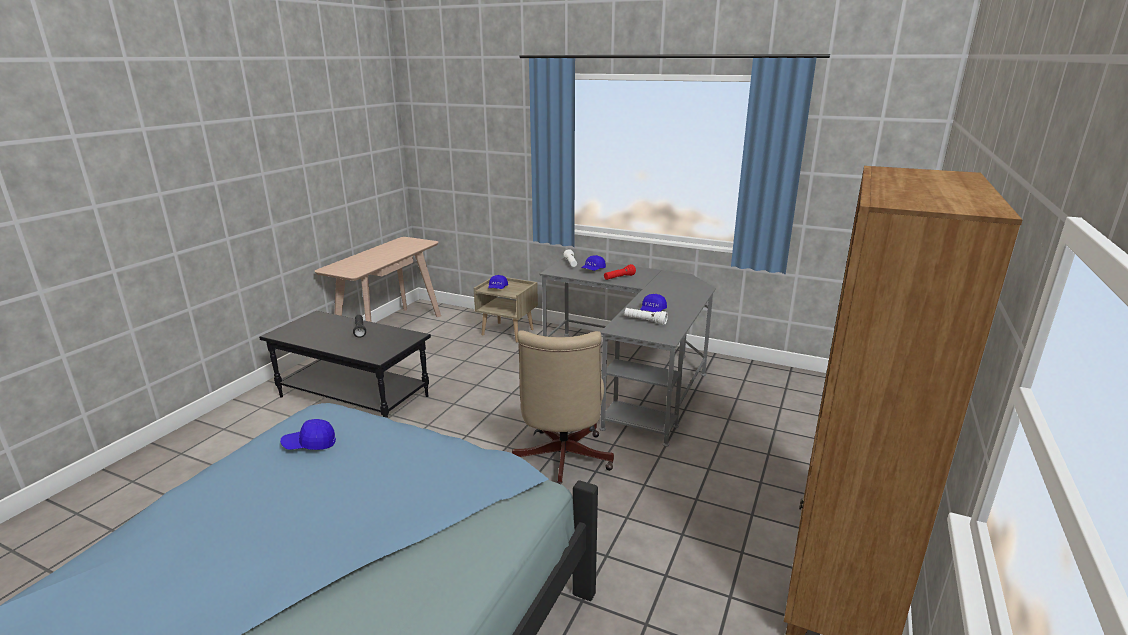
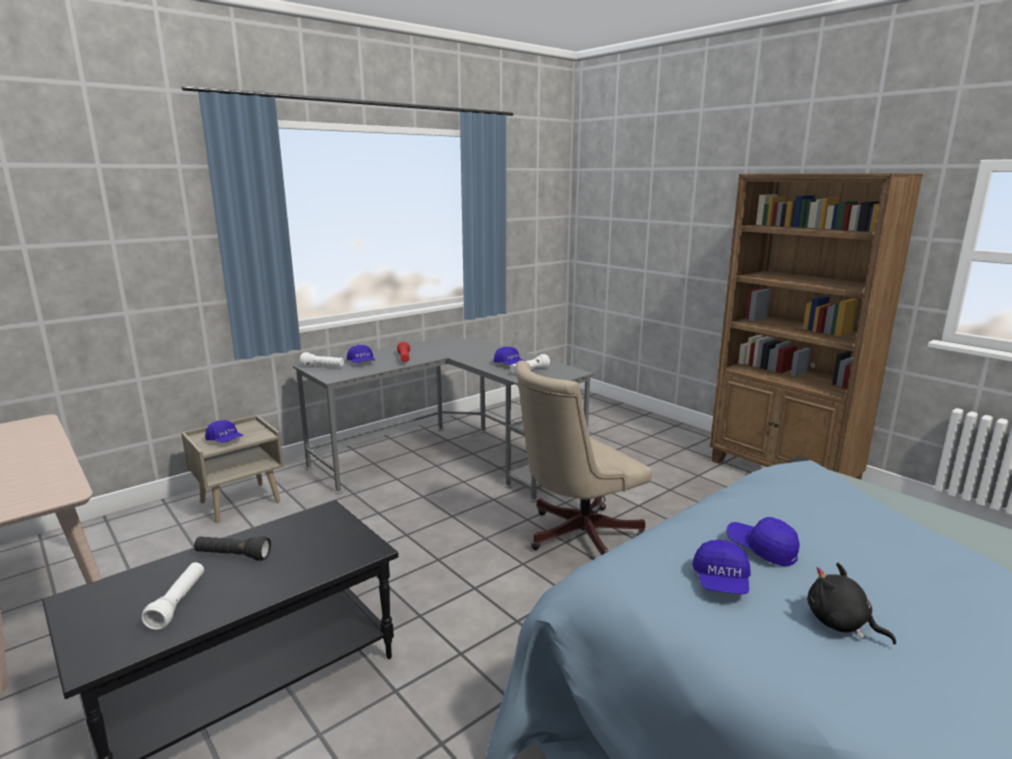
camera: 65 degrees left, 5 degrees down
beige office chair [512,330,614,484] -> beige office chair turned 120 degrees clockwise [515,361,652,555]
none -> white flashlight [141,562,204,630]
none -> blue cap [727,517,800,566]
none -> black plush toy [807,563,896,644]

